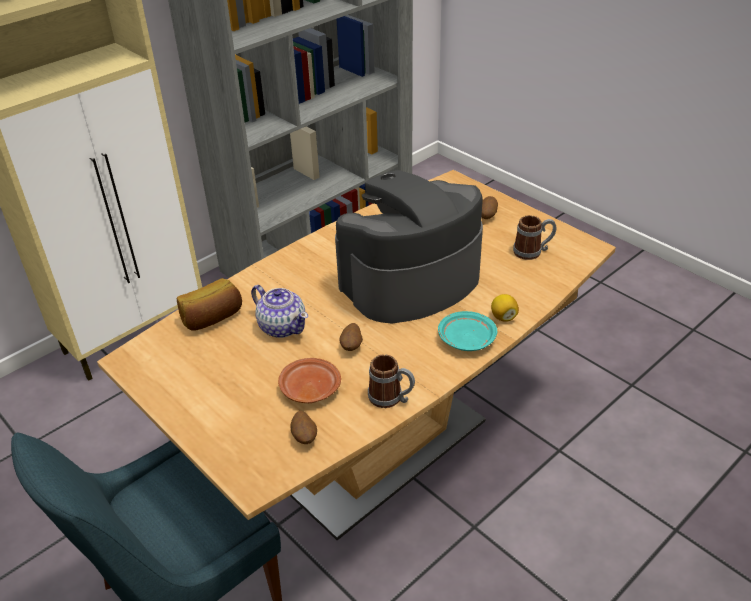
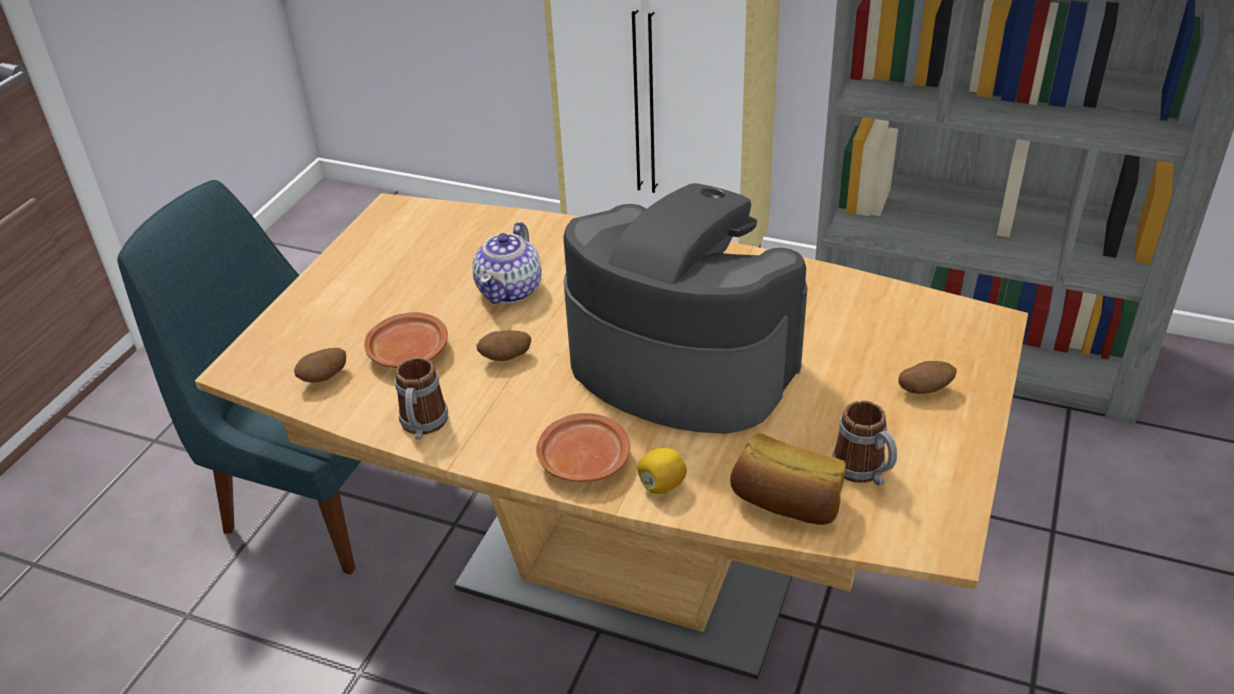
camera: 65 degrees right, 0 degrees up
bread [177,278,242,331] -> bread moved to [730,433,846,525]
turquoise plate [438,311,497,351] -> brown plate [536,413,630,482]

